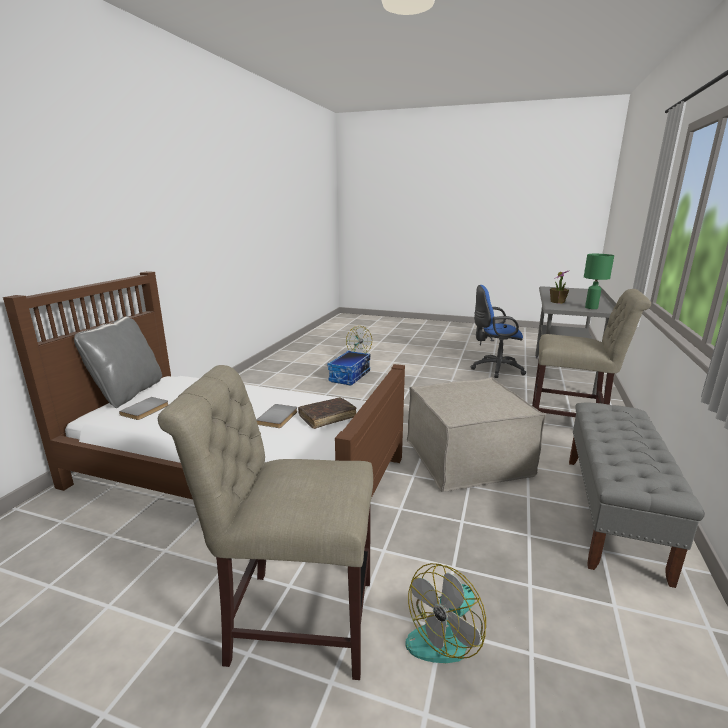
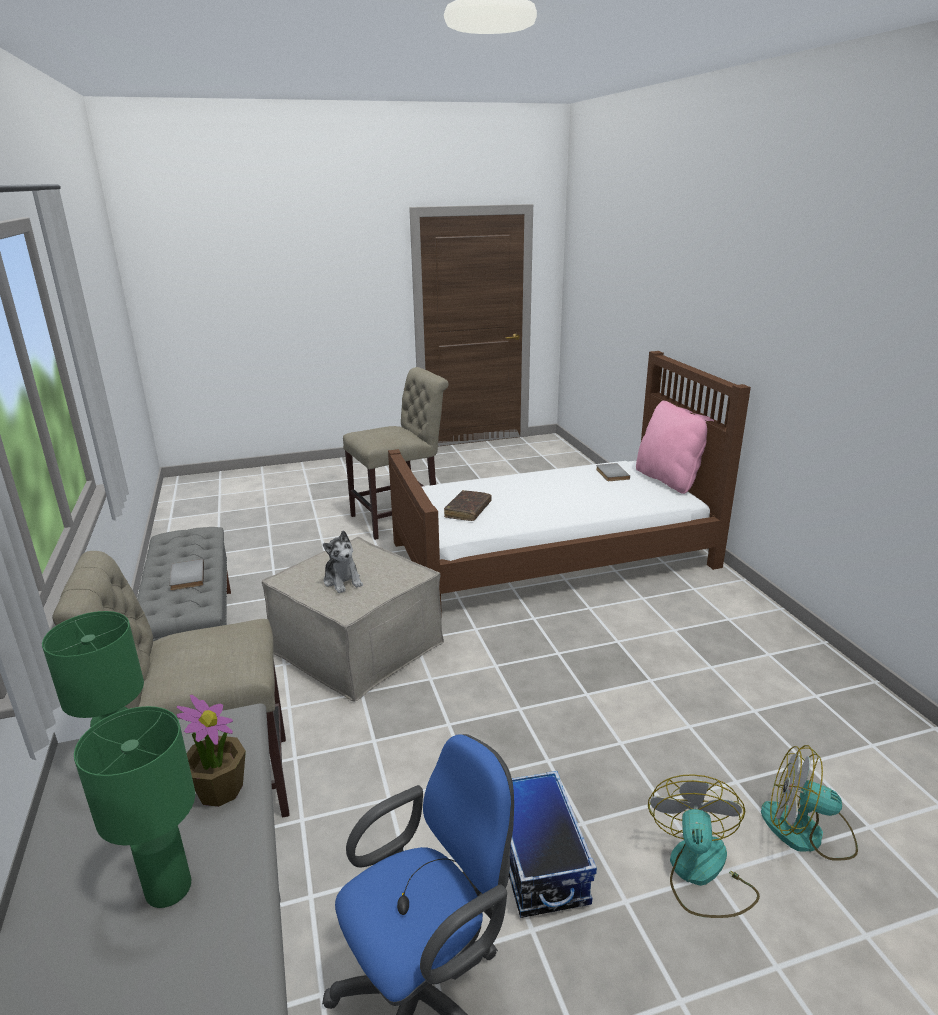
camera: 145 degrees right, 5 degrees up
grey pillow [74,316,162,408] -> pink pillow [636,400,714,494]
grey book [257,404,298,428] -> grey book moved to [169,559,204,590]
storage box [328,351,370,386] -> storage box moved to [509,771,597,918]
fan [405,563,486,663] -> fan moved to [648,774,760,918]
none -> green table lamp [74,706,195,908]
none -> plush toy [323,530,363,593]

